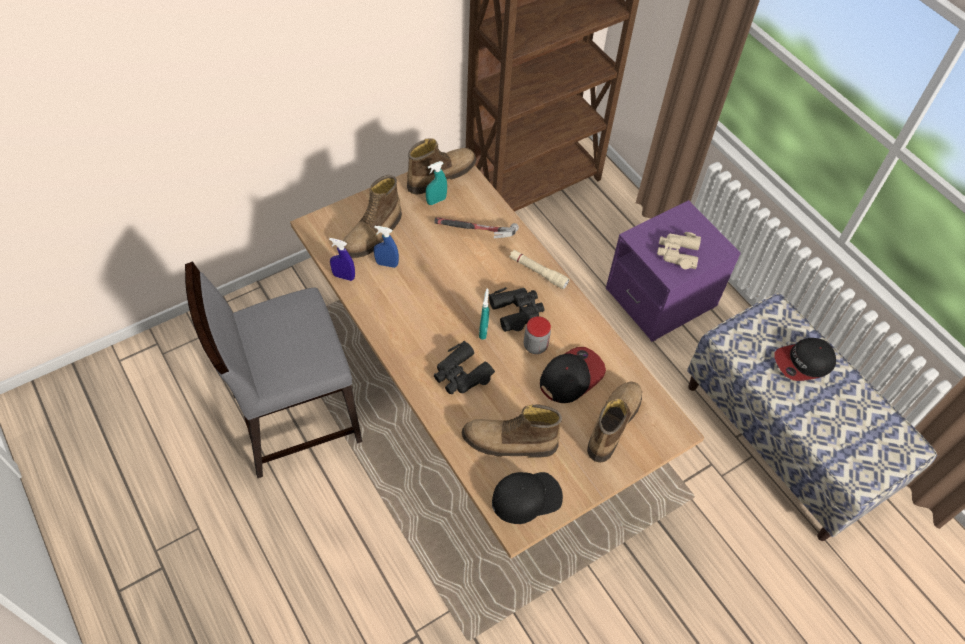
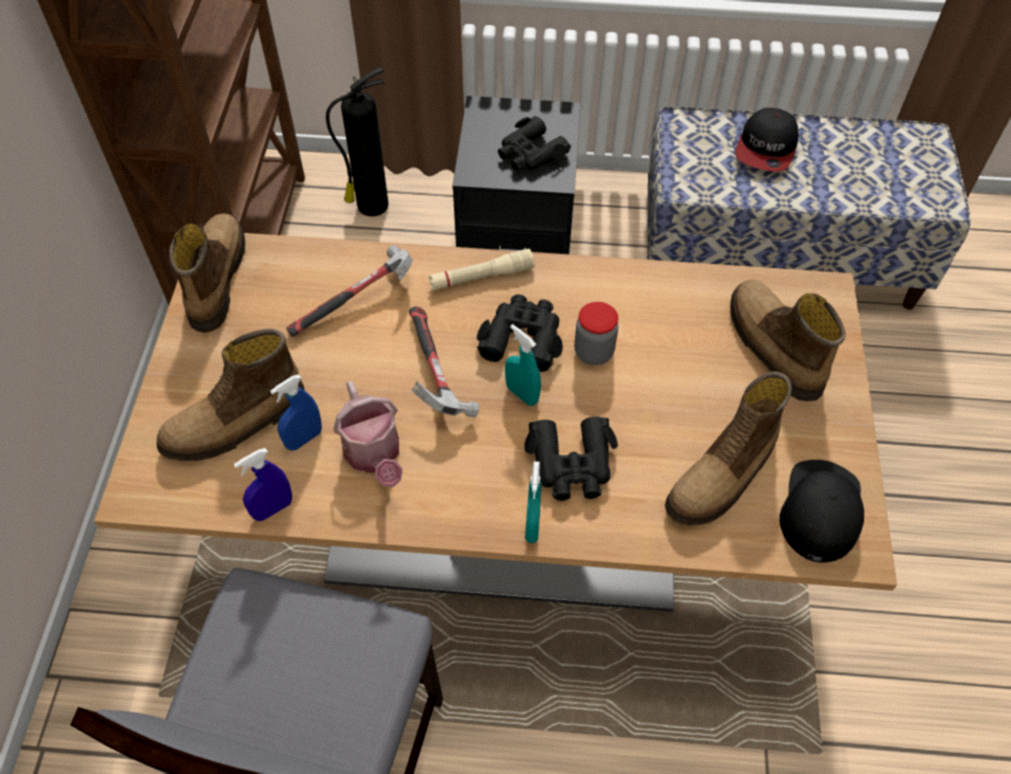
camera: 50 degrees left, 0 degrees up
boot [343,175,402,258] -> boot turned 75 degrees clockwise [157,329,305,461]
turquoise spray bottle [426,161,447,205] -> turquoise spray bottle moved to [525,461,541,543]
cap [540,347,606,403] -> none
purple nightstand [606,200,741,342] -> black nightstand [452,96,580,254]
beige binoculars [657,232,701,269] -> black binoculars [498,116,571,170]
none -> fire extinguisher [326,68,389,217]
none -> watering can [333,381,403,487]
none -> hammer [409,307,479,417]

